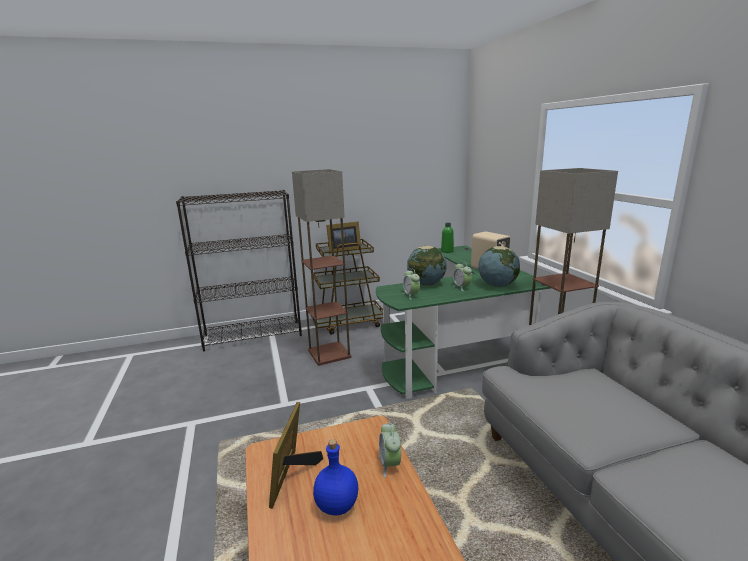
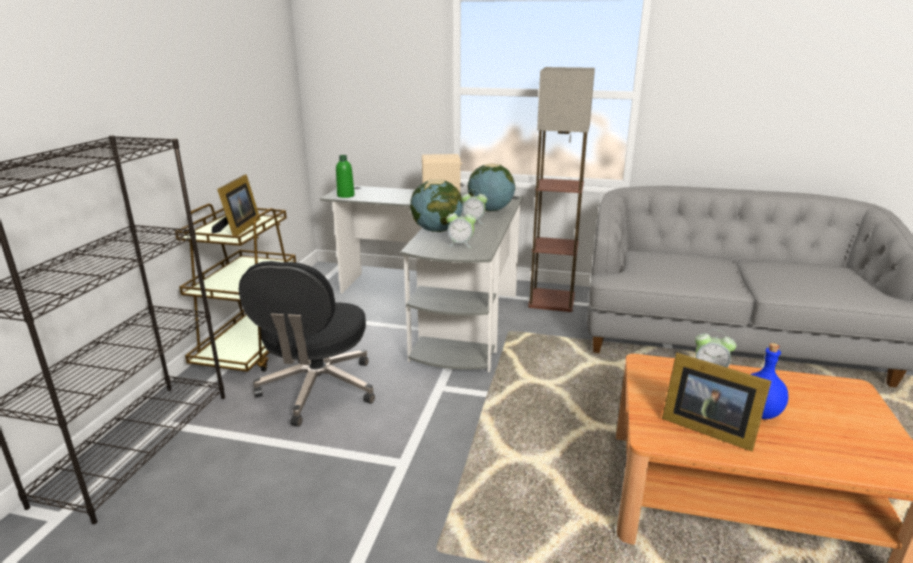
camera: 60 degrees left, 5 degrees up
floor lamp [292,169,351,366] -> black office chair [239,261,375,427]
green desk [376,246,550,399] -> grey desk [320,186,523,372]

